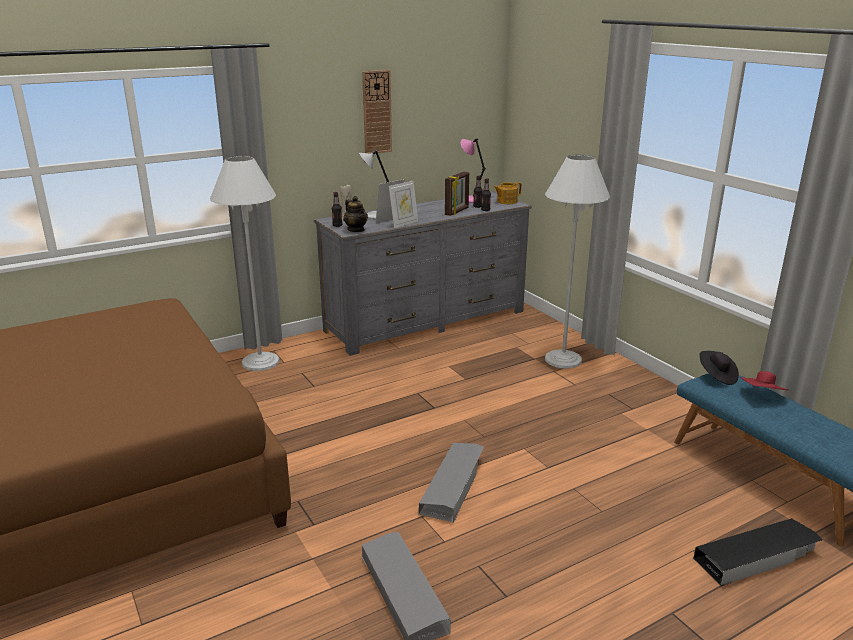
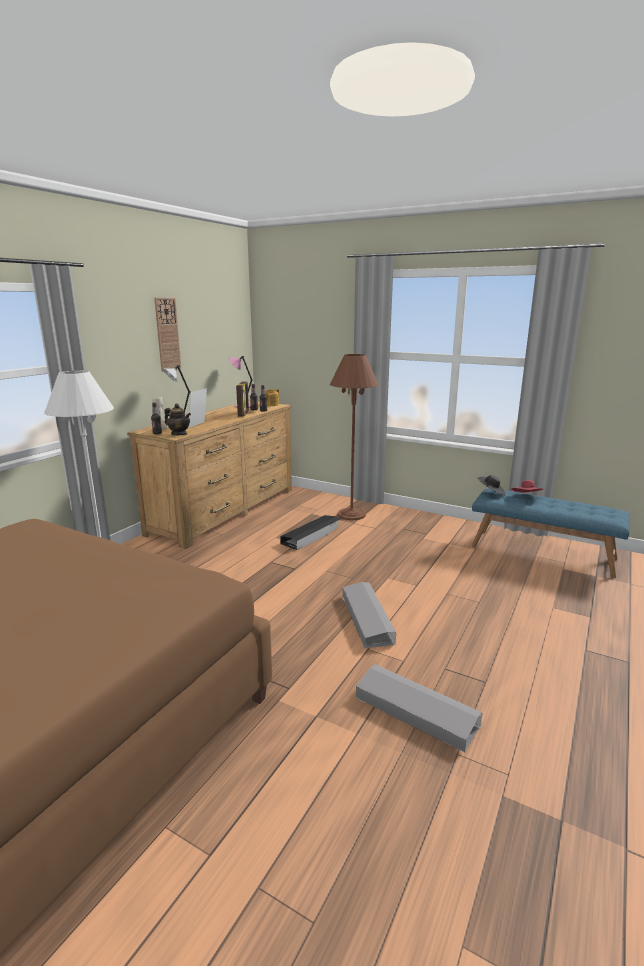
camera: 30 degrees left, 5 degrees down
grey dresser [314,192,532,356] -> brown dresser [127,401,292,549]
picture frame [389,181,418,228] -> none
white floor lamp [545,155,610,369] -> brown floor lamp [330,354,379,520]
black storage box [693,518,823,586] -> black storage box moved to [280,515,340,550]

